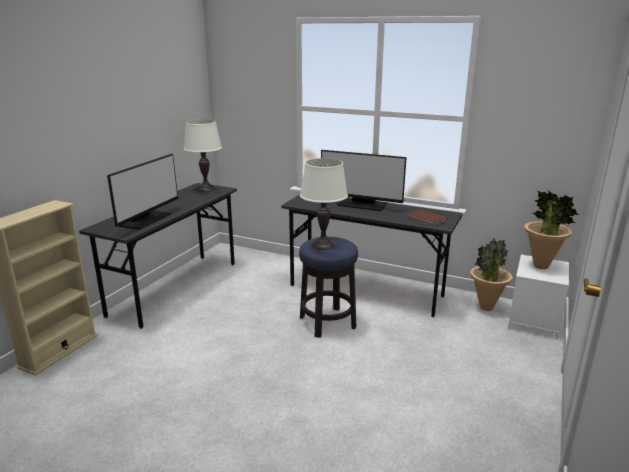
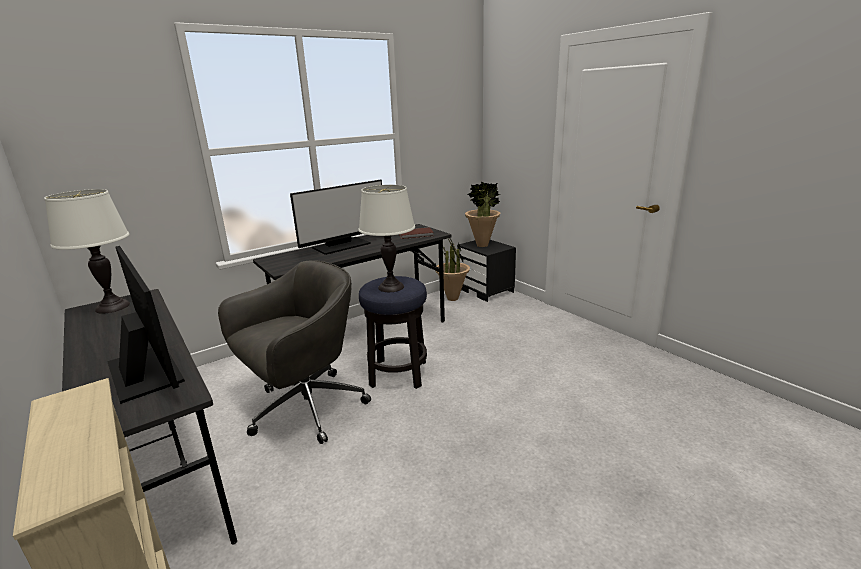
camera: 60 degrees left, 0 degrees up
white nightstand [508,255,569,339] -> black nightstand [457,240,516,302]
none -> grey office chair [218,260,371,444]

